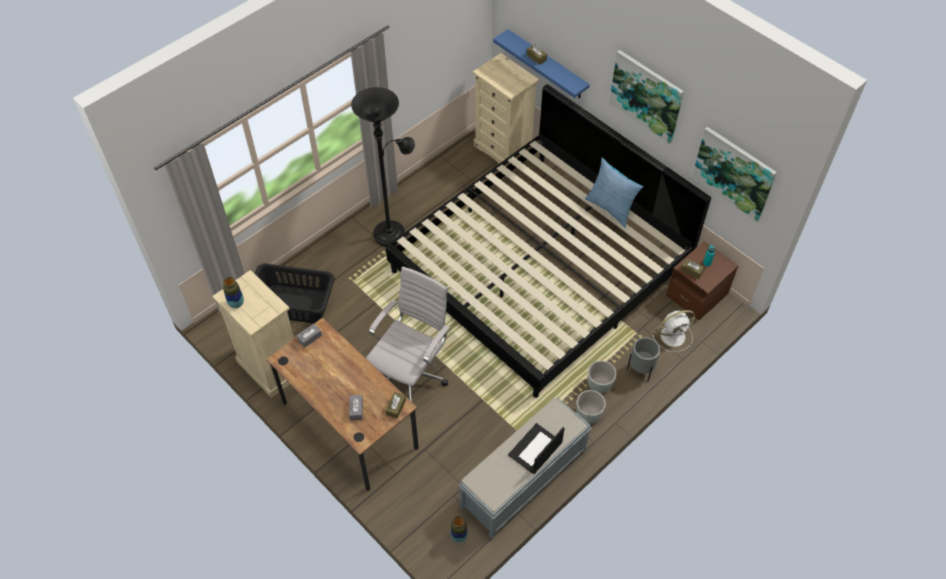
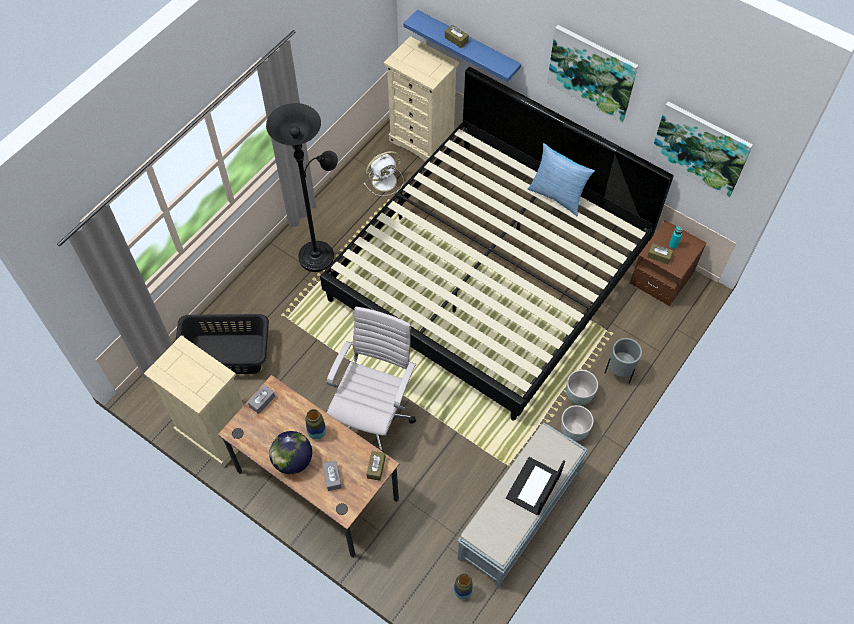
camera: 10 degrees left, 5 degrees up
vase [223,277,244,308] -> vase moved to [305,409,326,439]
white fan [652,310,695,352] -> white fan moved to [364,151,404,196]
none -> globe [269,431,312,474]

